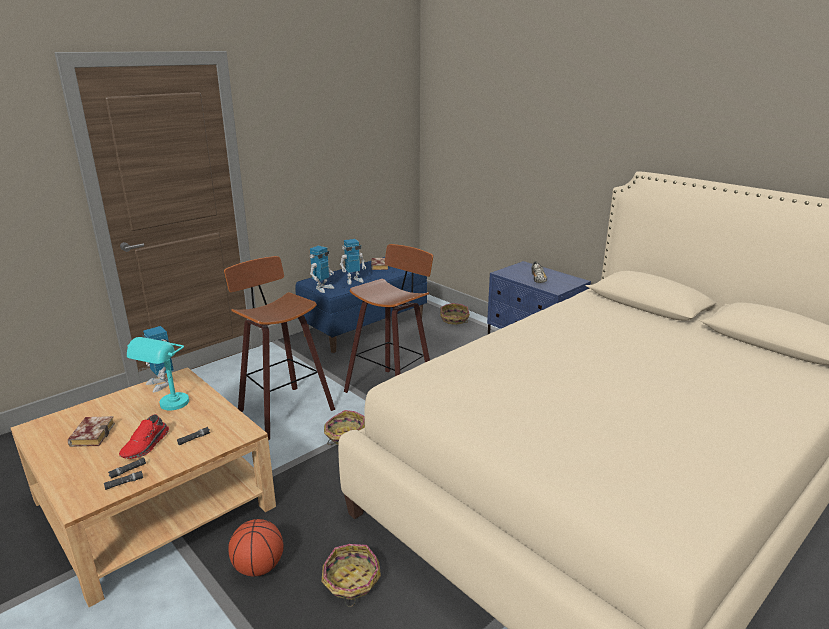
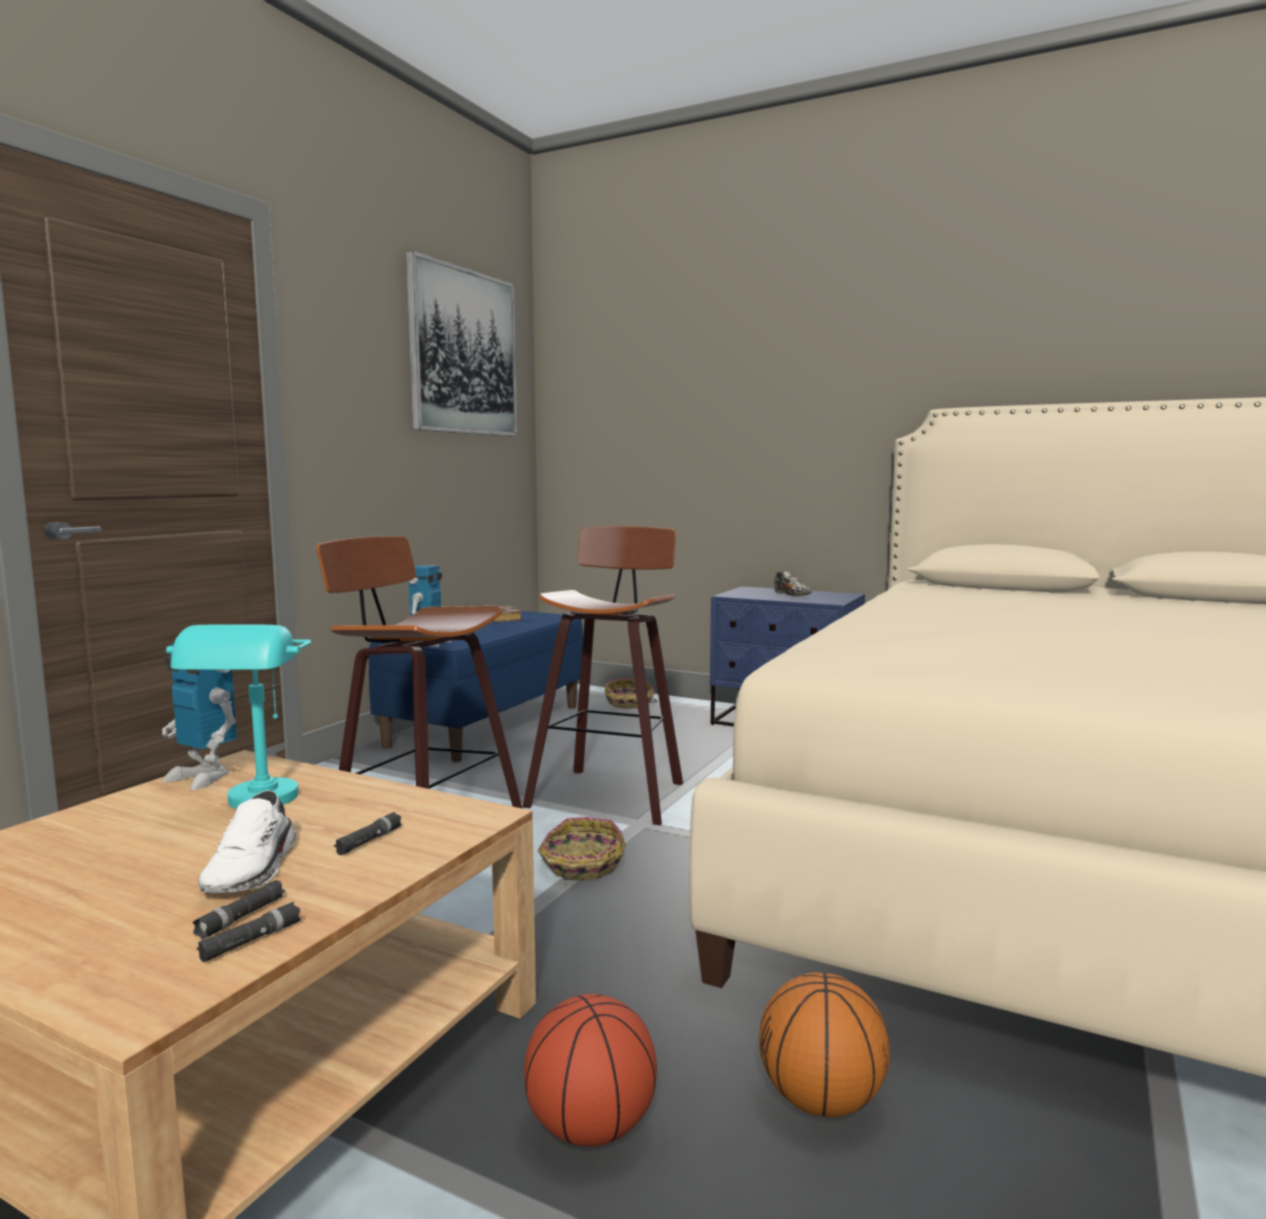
camera: 20 degrees left, 15 degrees down
book [68,416,115,447] -> none
red shoe [119,414,169,459] -> white shoe [198,790,296,893]
basket [321,544,381,607] -> basketball [759,972,890,1118]
toy robot [340,239,366,285] -> none
none -> picture [406,250,517,436]

